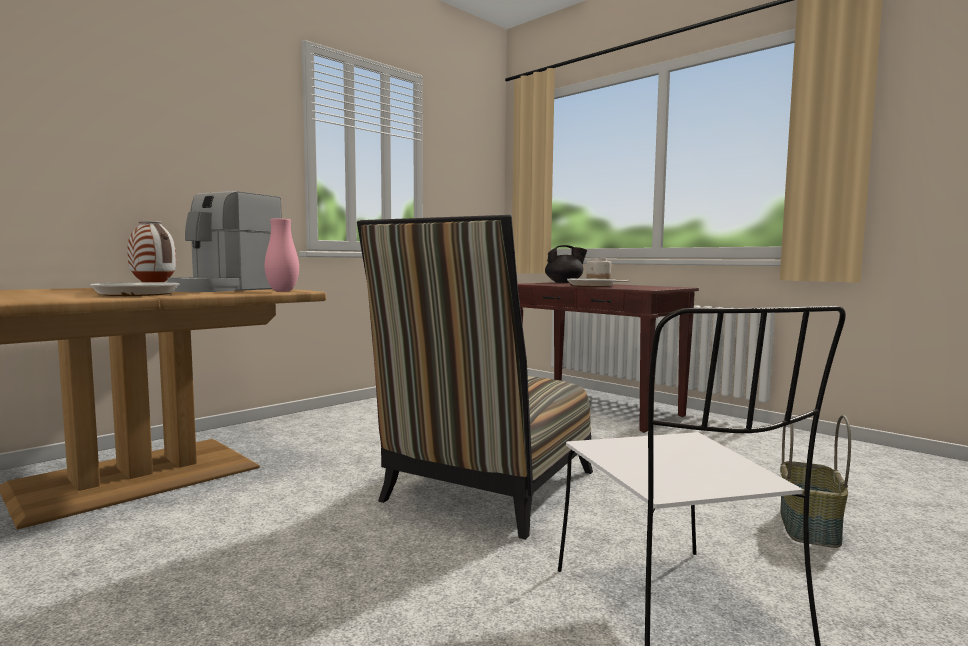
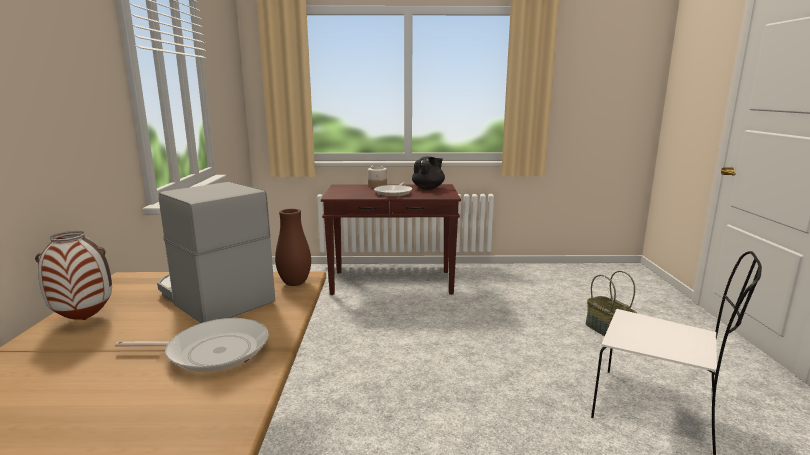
camera: 45 degrees left, 10 degrees up
coffee machine [167,191,282,292] -> coffee machine turned 150 degrees clockwise [157,182,275,323]
pink vase [264,219,299,292] -> brown vase [275,209,311,286]
chair [357,215,593,540] -> none
black teapot [545,245,587,283] -> black teapot moved to [412,157,445,189]

